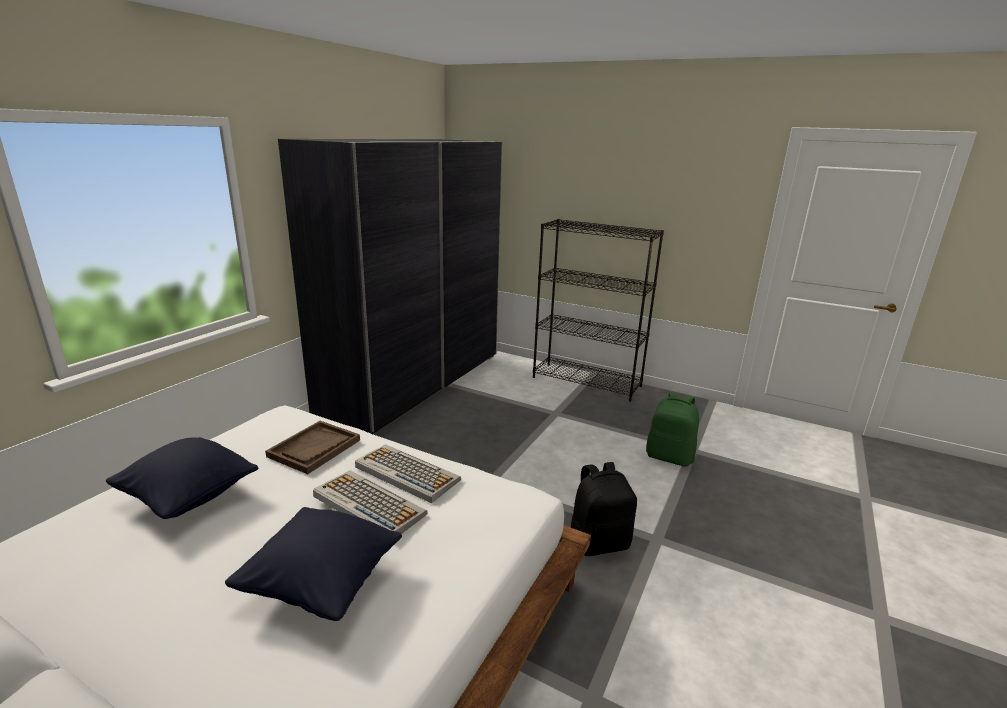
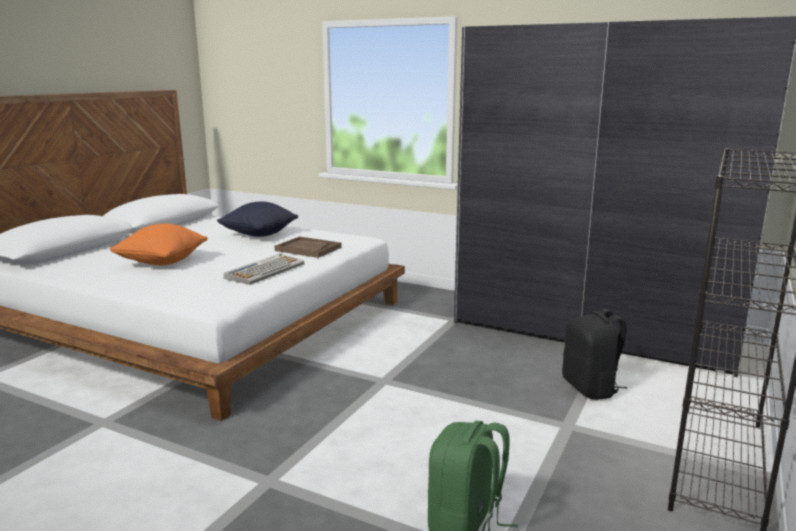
camera: 90 degrees right, 5 degrees down
black pillow [225,507,402,621] -> orange pillow [110,224,208,265]
keyboard [313,470,427,534] -> none
black backpack [571,462,637,556] -> black backpack moved to [562,309,627,400]

